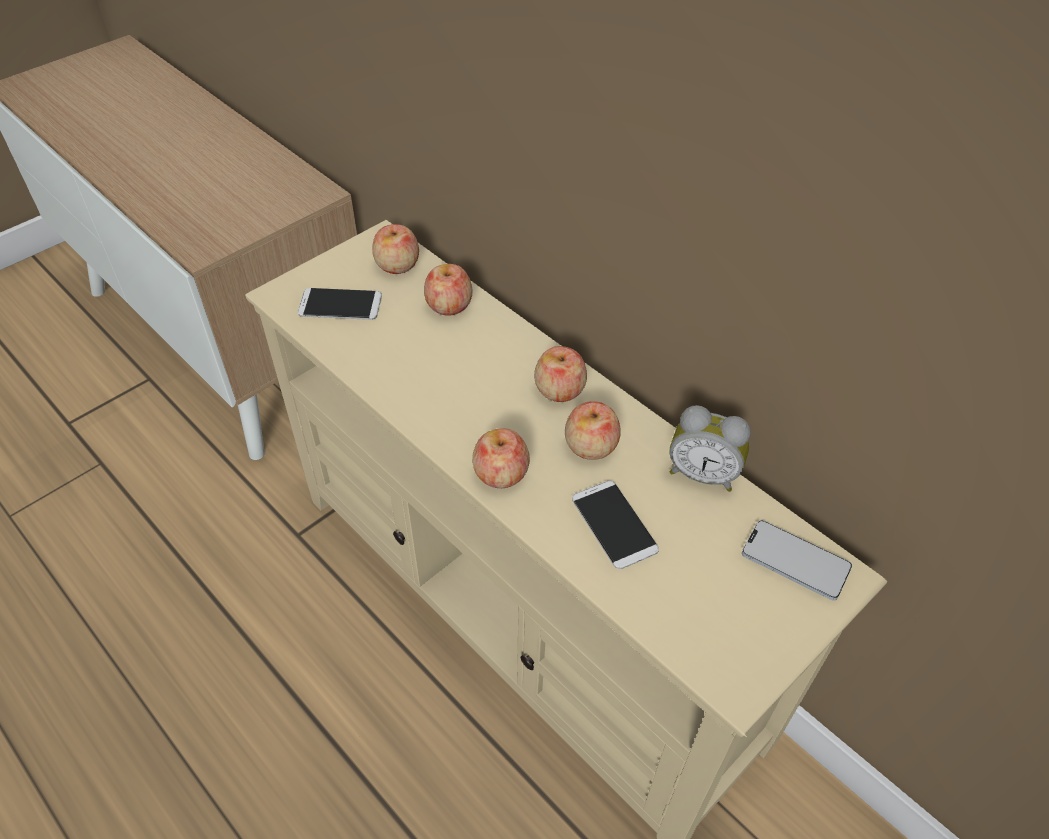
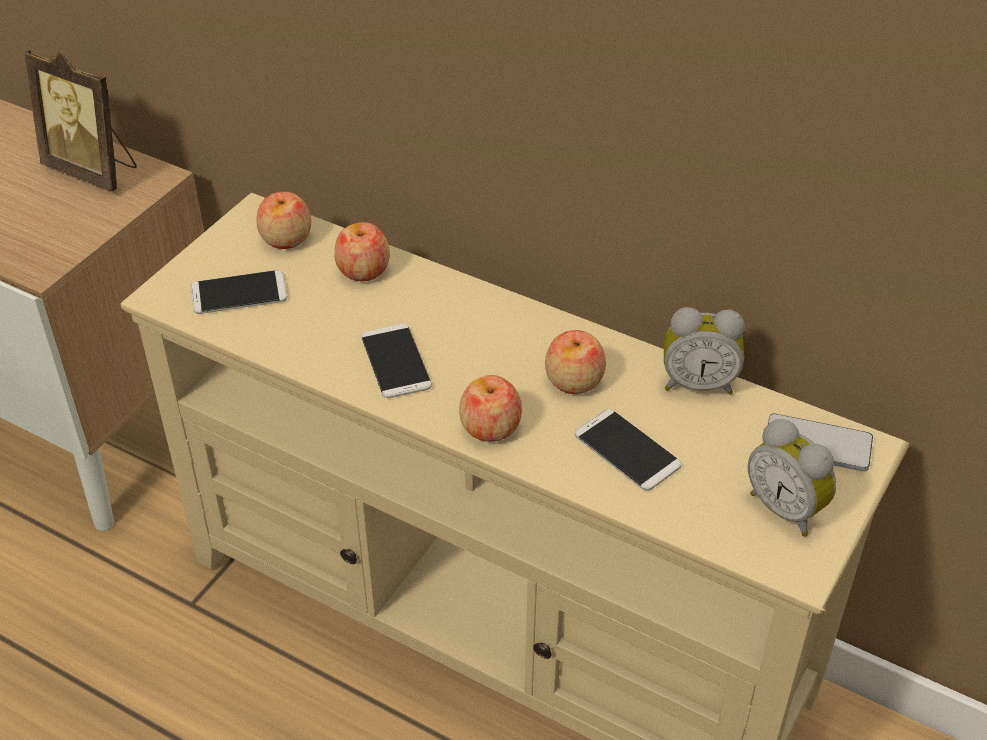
camera: 15 degrees left, 5 degrees down
apple [534,346,587,402] -> none
none -> picture frame [25,50,137,192]
none -> phone [361,324,432,398]
none -> alarm clock [748,419,836,537]

